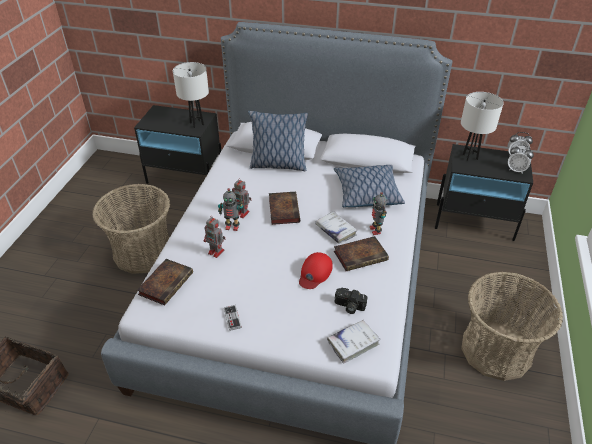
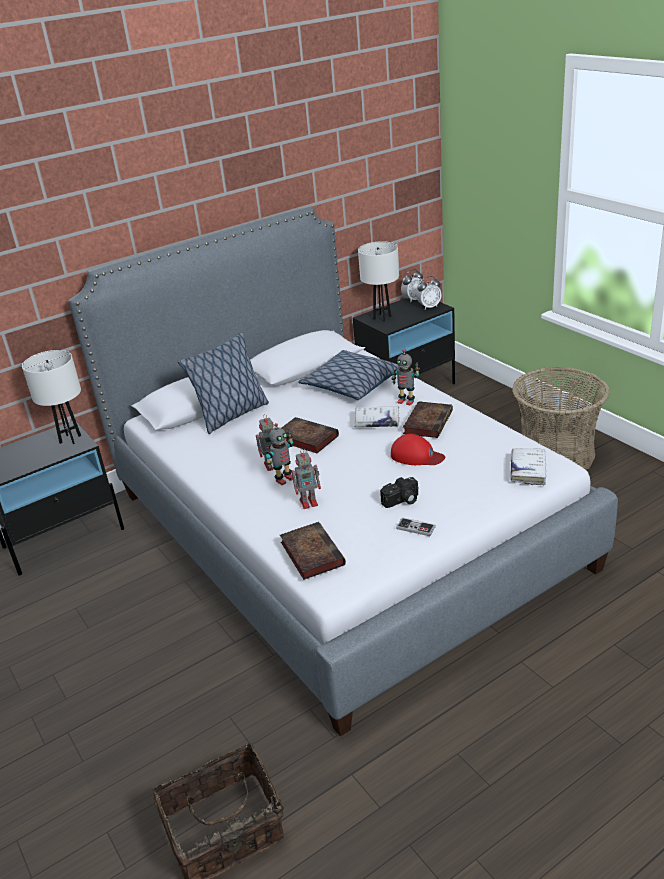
camera: 45 degrees left, 10 degrees down
basket [92,184,170,274] -> none
red cap [299,252,333,289] -> red cap turned 45 degrees counterclockwise [391,434,445,465]
camera [335,288,368,314] -> camera moved to [380,477,419,508]

